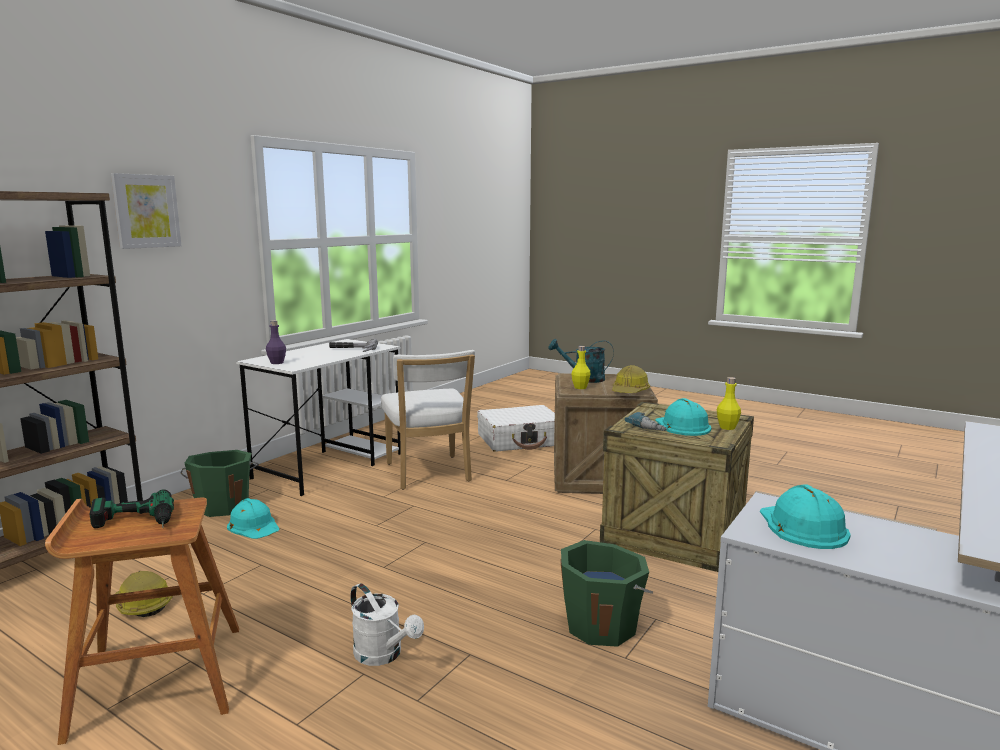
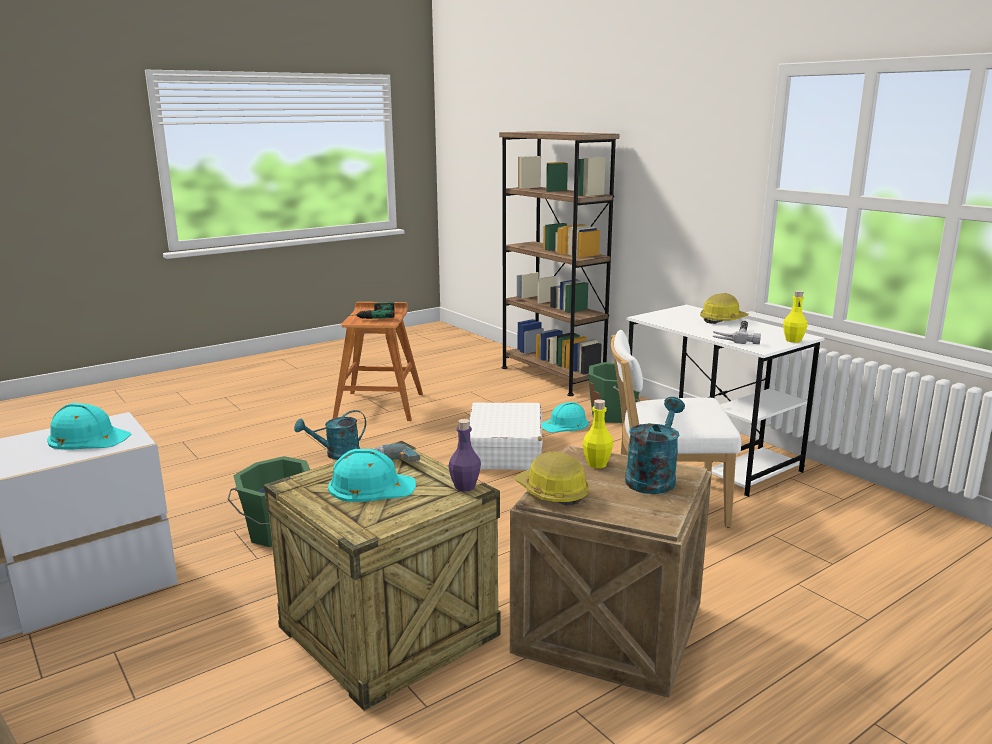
camera: 110 degrees right, 5 degrees up
picture [111,173,181,249] -> none
hard hat [115,571,173,617] -> hard hat moved to [700,293,749,324]
purple bottle [266,320,286,364] -> purple bottle moved to [449,419,481,492]
white watering can [350,583,424,666] -> turquoise watering can [294,410,366,460]
white suitcase [477,405,555,452] -> white suitcase moved to [469,402,543,470]
yellow bottle [717,377,741,430] -> yellow bottle moved to [783,291,807,343]

